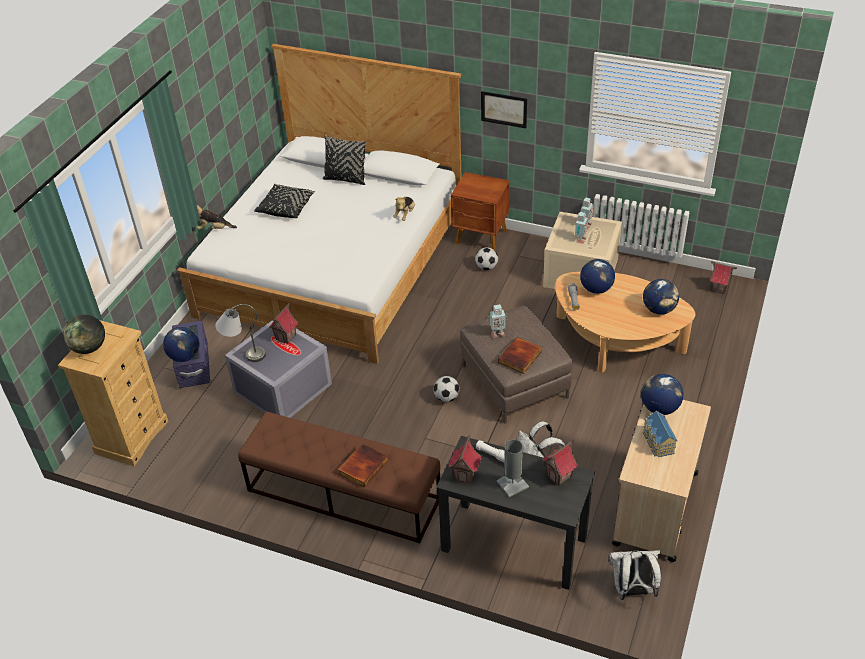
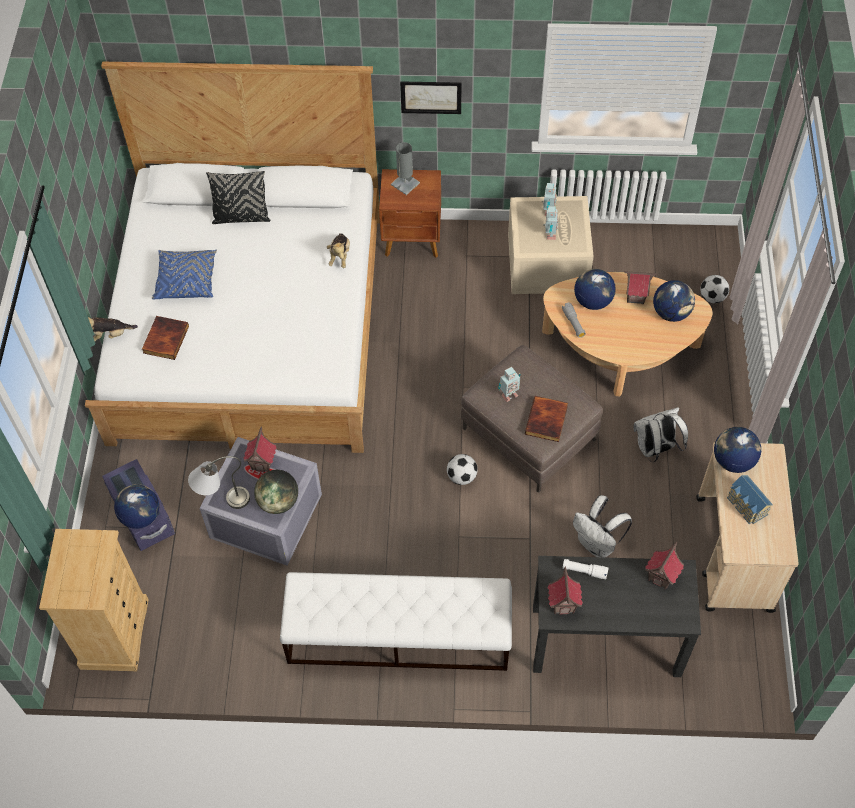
camera: 20 degrees left, 15 degrees up
globe [64,315,105,354] -> globe moved to [254,470,298,514]
brown bench [238,412,441,544] -> white bench [280,572,512,671]
black pillow [254,184,315,218] -> blue pillow [152,250,217,299]
book [338,444,388,487] -> book moved to [142,316,189,360]
football [475,247,498,270] -> football moved to [700,275,729,303]
grey table lamp [497,440,529,497] -> grey table lamp moved to [391,142,420,195]
white backpack [609,550,661,600] -> white backpack moved to [634,407,688,462]
toy house [710,261,737,295] -> toy house moved to [624,271,657,304]

